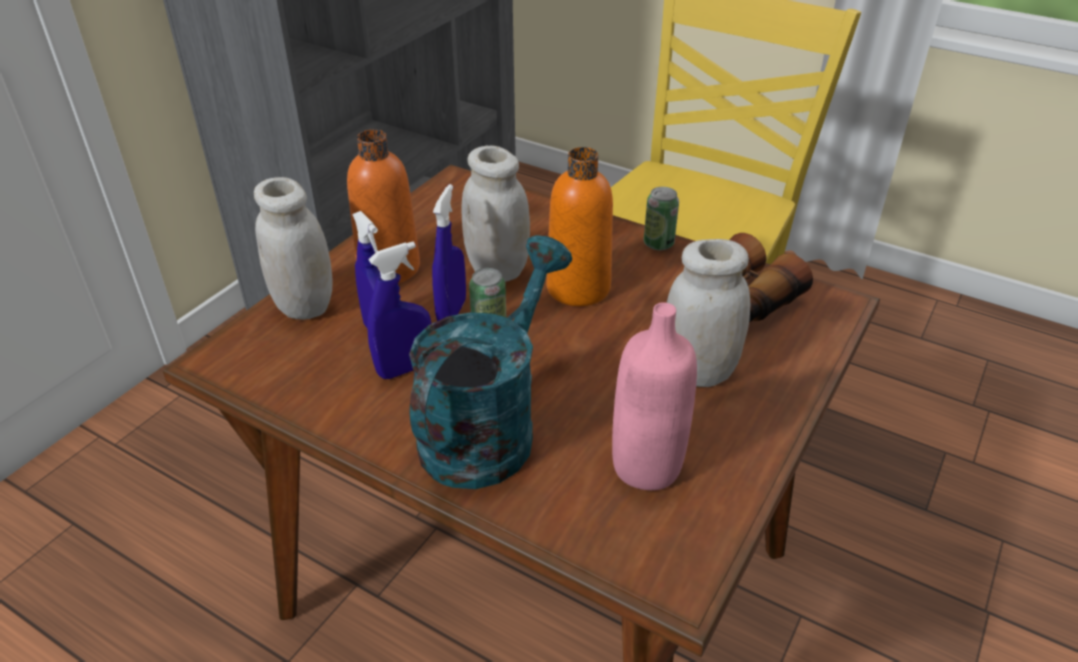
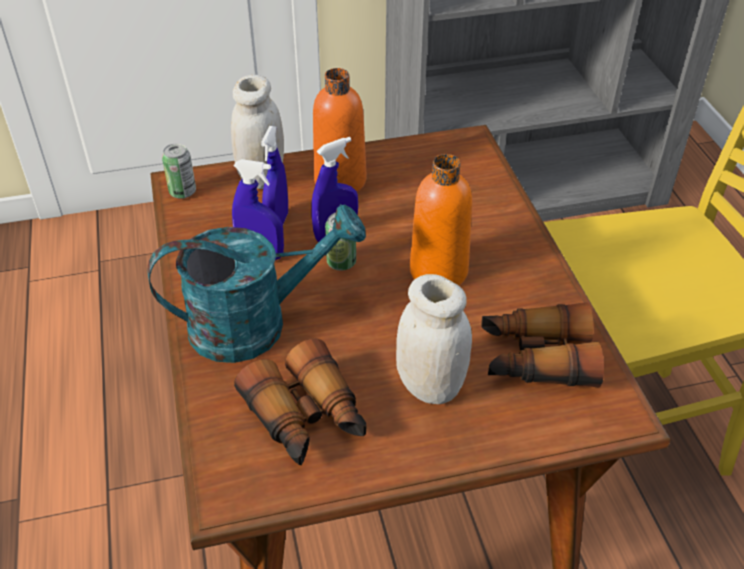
camera: 45 degrees right, 5 degrees up
white jar [462,145,530,282] -> none
pink bottle [612,302,697,490] -> binoculars [234,339,366,465]
can [644,187,679,250] -> can moved to [162,143,196,199]

